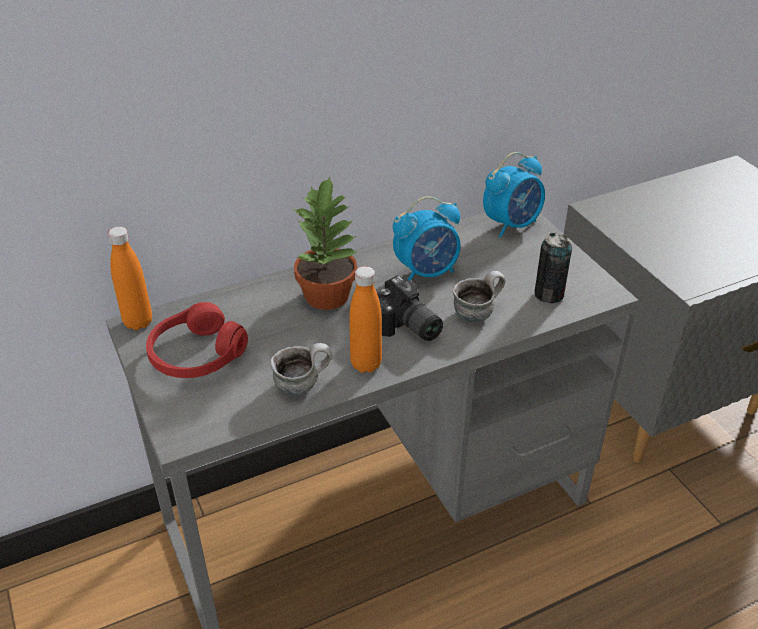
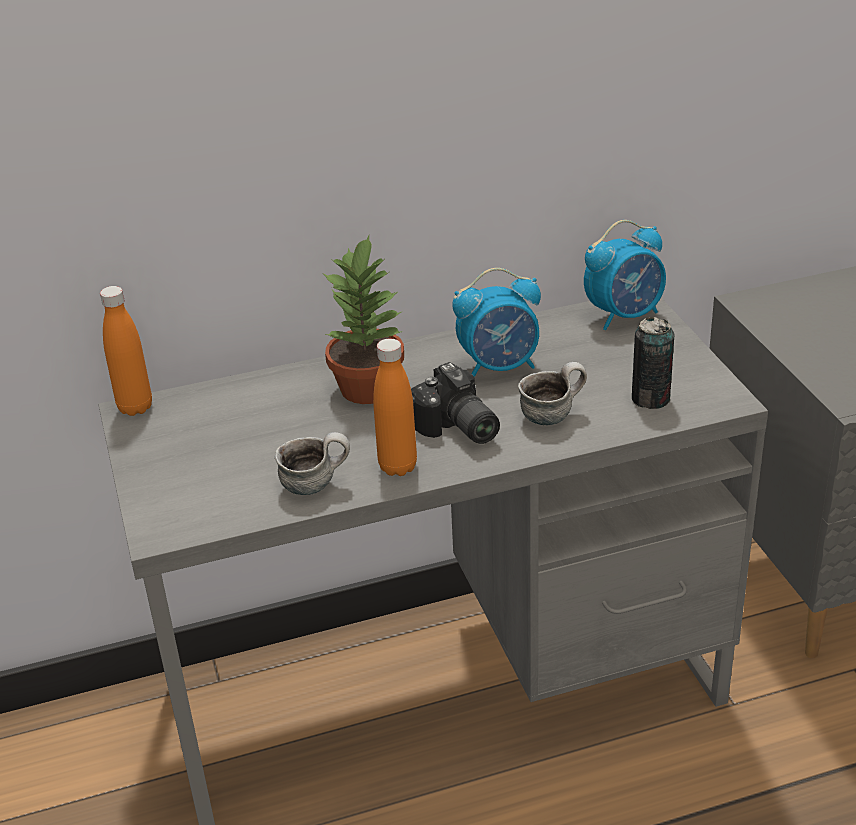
camera: 10 degrees right, 5 degrees down
red headphones [146,302,248,378] -> none

